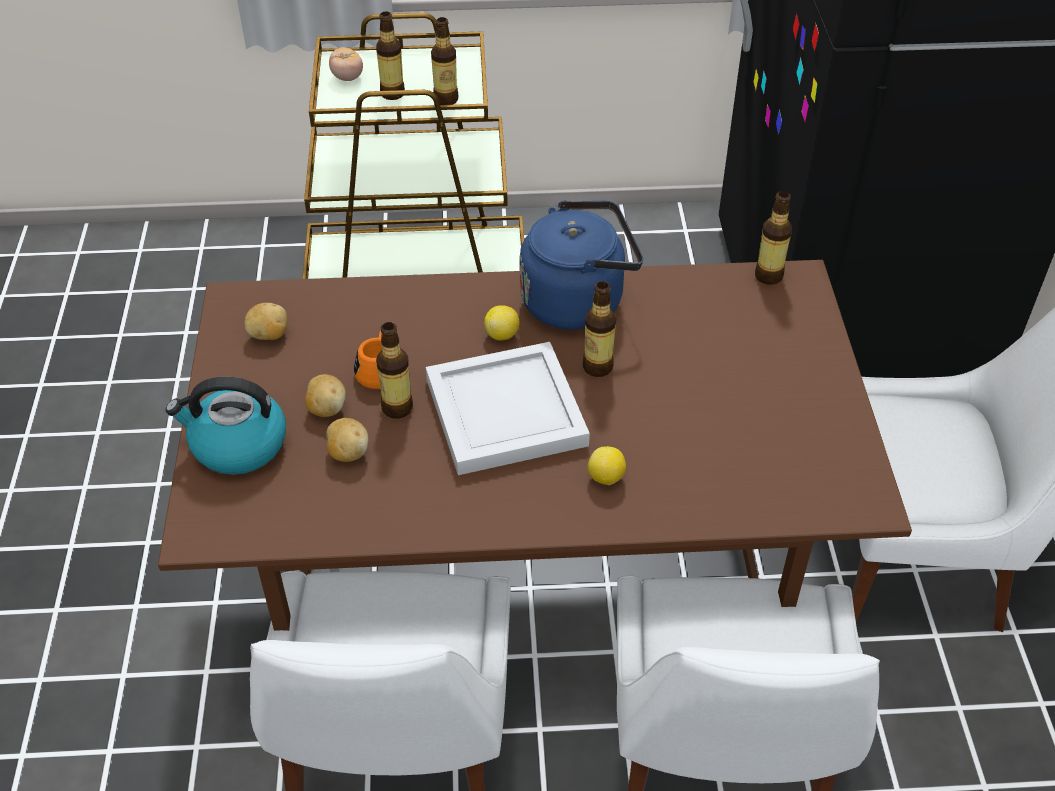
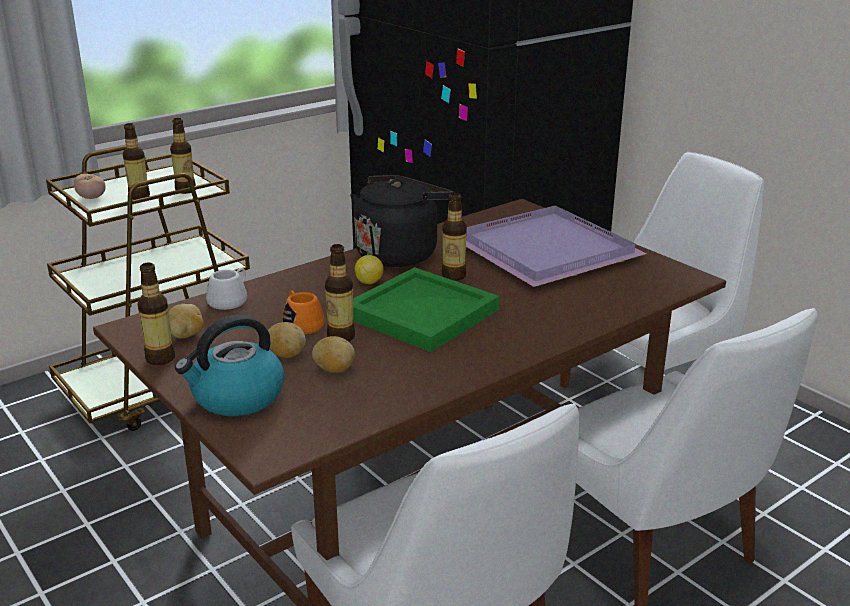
camera: 35 degrees left, 20 degrees down
white tray [426,342,590,475] -> green tray [353,267,499,352]
blue kettle [519,201,643,330] -> black kettle [350,175,453,267]
lemon [588,446,626,485] -> none
bottle [755,191,792,285] -> bottle moved to [137,263,175,365]
none -> white mug [206,268,247,310]
none -> purple tray [466,205,647,287]

